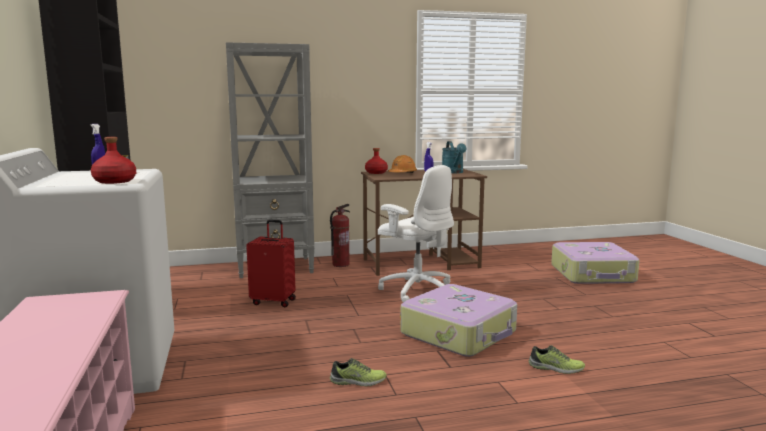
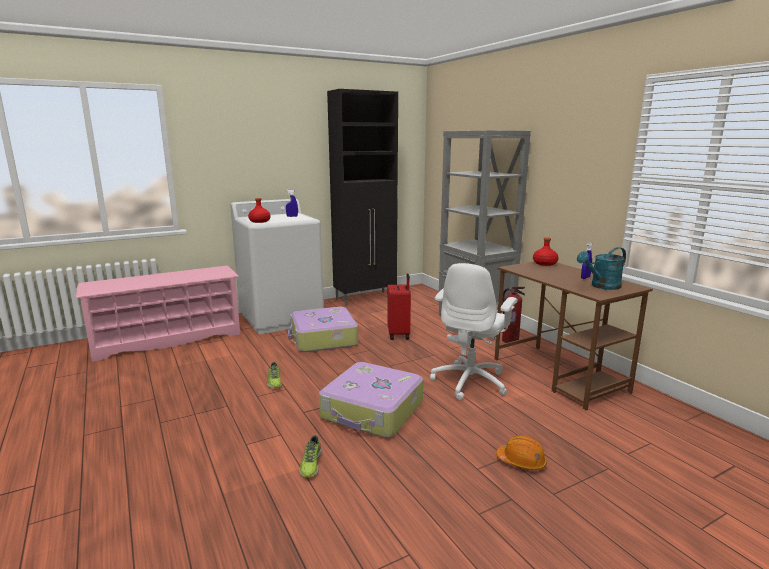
camera: 75 degrees right, 5 degrees up
orange hard hat [388,155,417,173] -> orange hard hat moved to [496,435,547,470]
suitcase [551,242,640,284] -> suitcase moved to [288,307,358,352]

